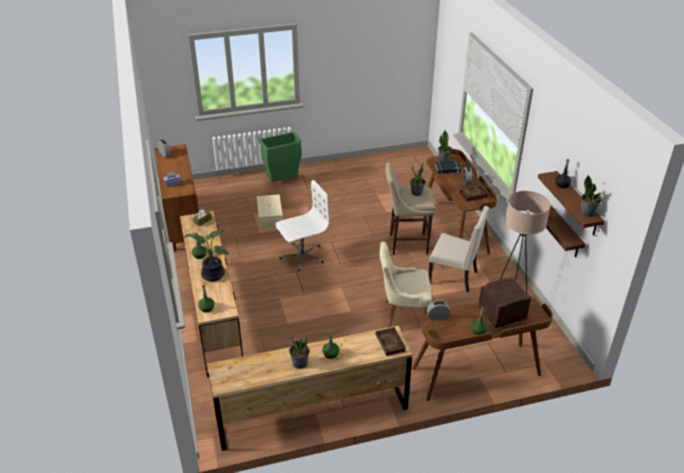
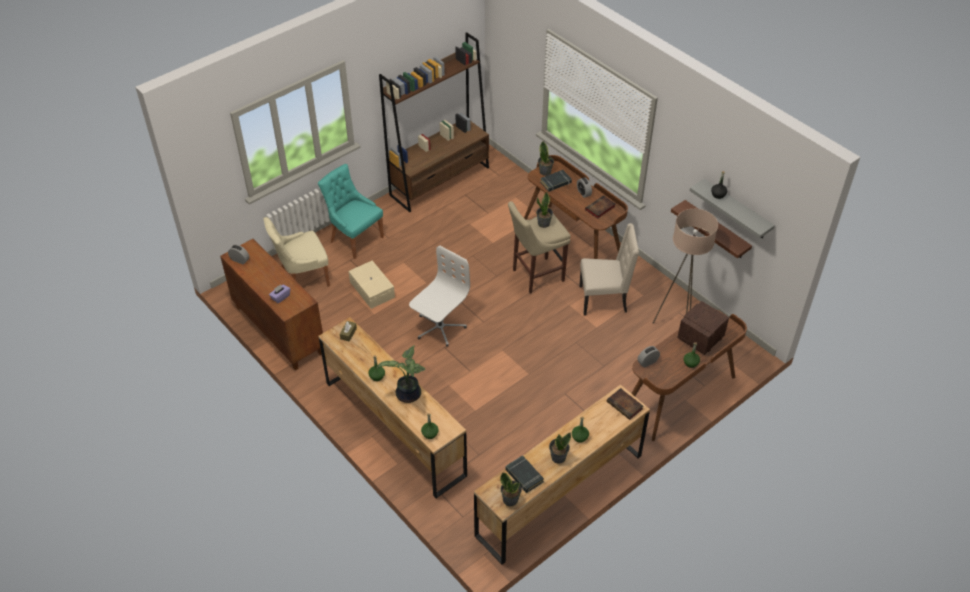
camera: 25 degrees left, 10 degrees up
green trash can [260,132,302,182] -> turquoise chair [318,164,384,259]
beige chair [379,241,432,328] -> beige chair moved to [263,217,330,287]
brown shelf [538,171,605,236] -> grey shelf [690,179,775,239]
potted plant [580,175,601,217] -> potted plant moved to [500,472,522,506]
none -> brown bookcase [379,32,489,212]
none -> black book [506,455,544,493]

